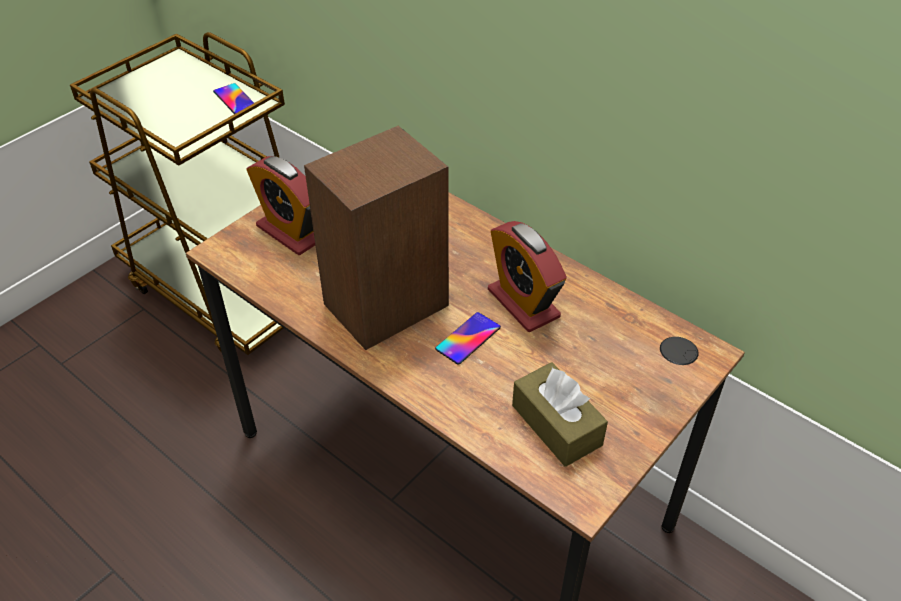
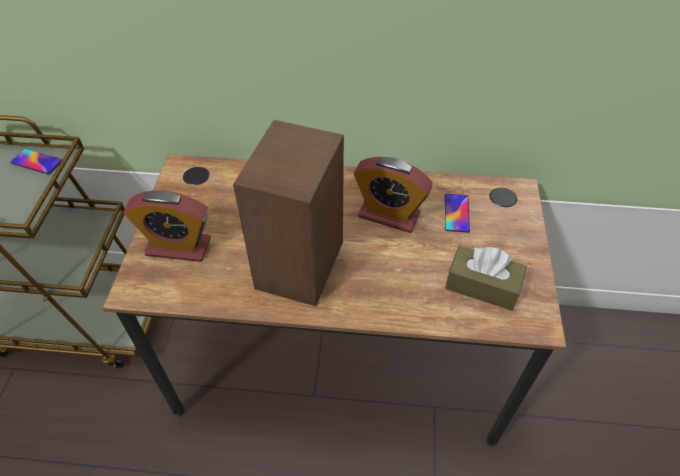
camera: 35 degrees left, 5 degrees up
phone [435,312,501,364] -> phone moved to [445,194,470,233]

